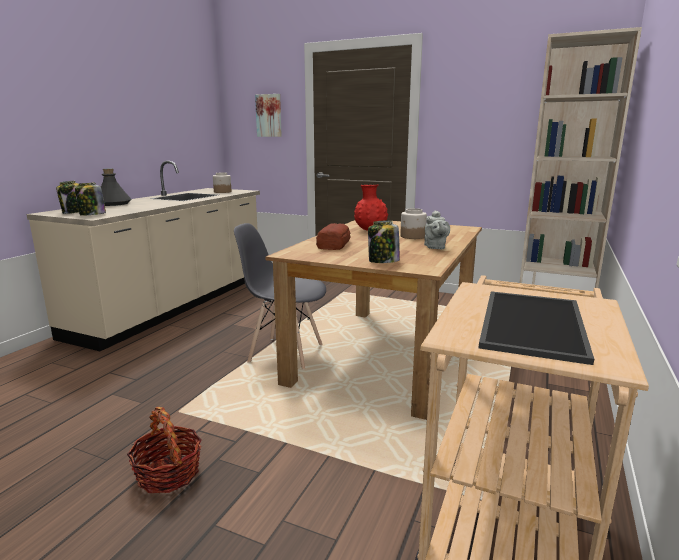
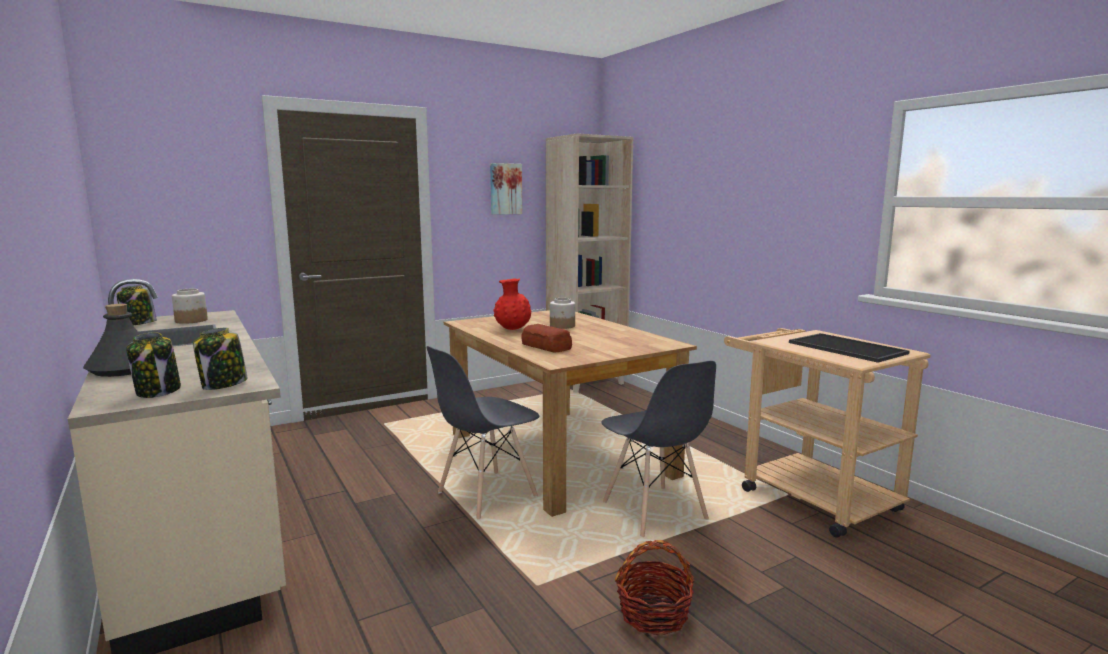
camera: 55 degrees left, 5 degrees down
picture [255,94,282,137] -> picture moved to [490,163,522,215]
jar [368,221,400,263] -> jar moved to [116,285,157,325]
grey teapot [424,210,450,249] -> none
none -> grey chair [601,361,716,537]

